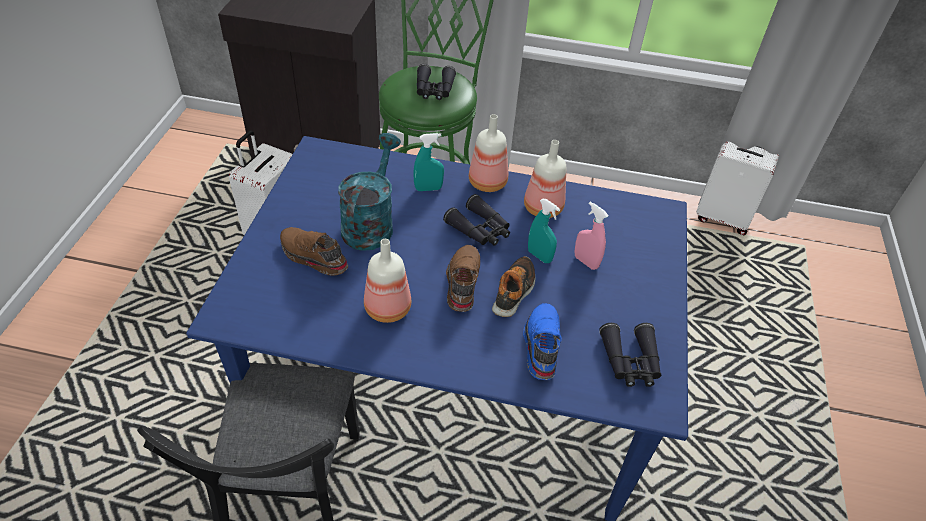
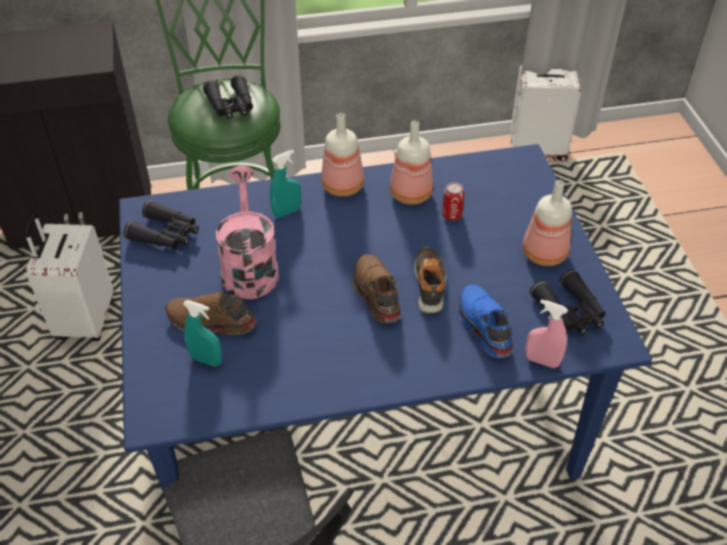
camera: 20 degrees left, 0 degrees up
turquoise watering can [338,133,401,251] -> pink watering can [216,166,279,299]
bottle [364,239,411,323] -> bottle moved to [523,180,572,266]
black binoculars [443,194,510,246] -> black binoculars moved to [124,200,199,249]
turquoise spray bottle [528,199,560,263] -> turquoise spray bottle moved to [183,300,222,367]
pink spray bottle [574,202,609,270] -> pink spray bottle moved to [526,299,568,368]
none -> can [442,182,465,221]

